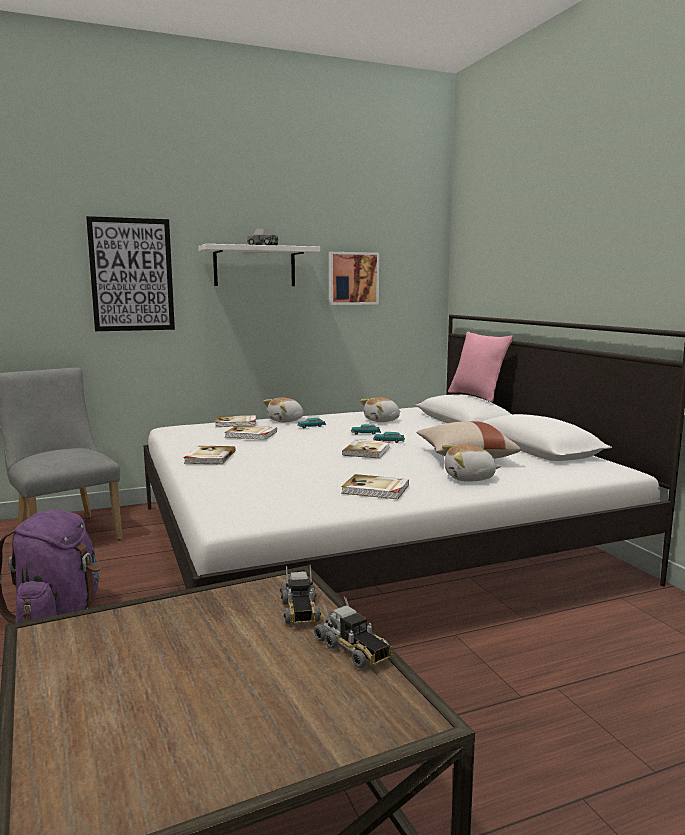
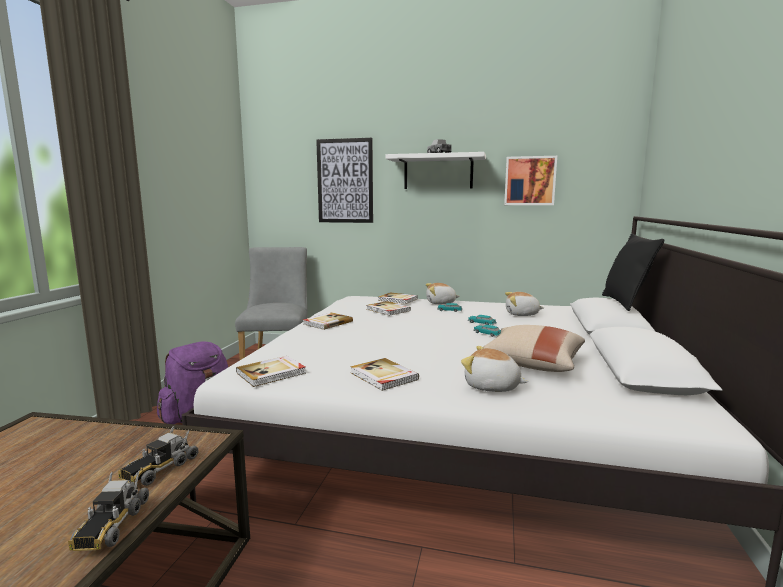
camera: 35 degrees right, 0 degrees up
book [342,439,390,458] -> book moved to [236,356,306,387]
pink pillow [448,332,513,402] -> black pillow [602,233,664,311]

